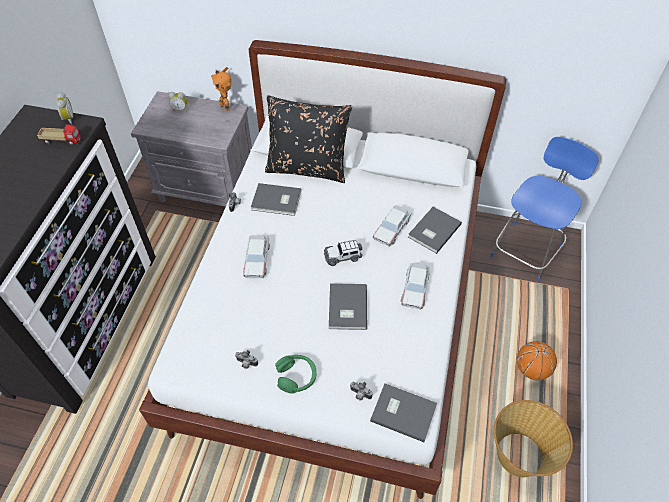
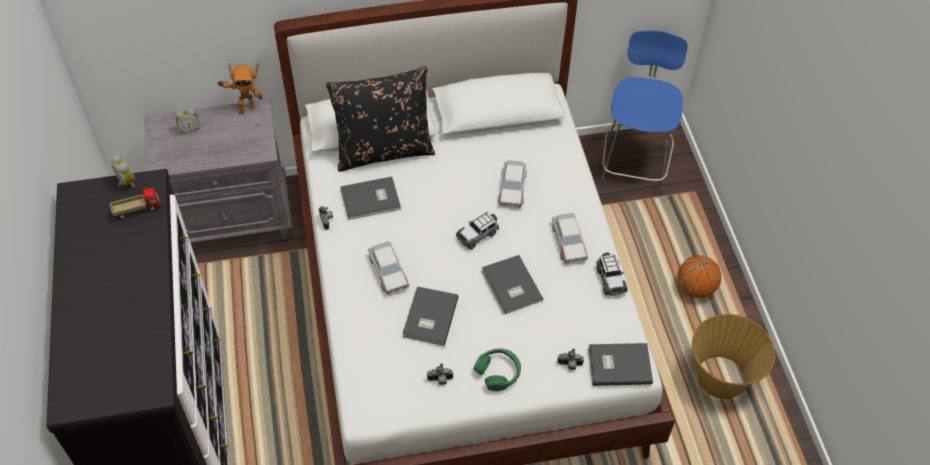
camera: 25 degrees left, 0 degrees up
toy robot [211,67,231,111] -> toy robot turned 60 degrees counterclockwise [217,63,262,114]
grey book [408,207,462,254] -> grey book moved to [403,286,459,346]
none -> toy car [596,252,627,296]

